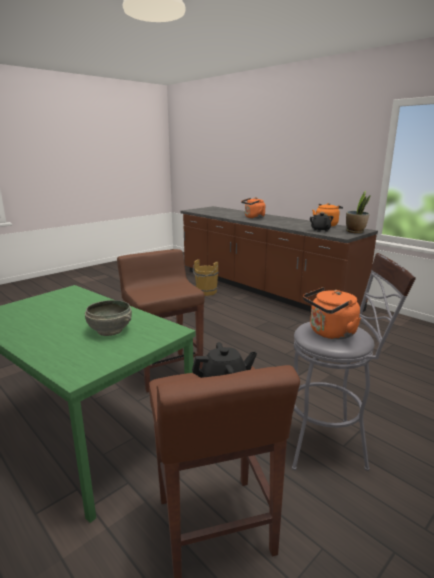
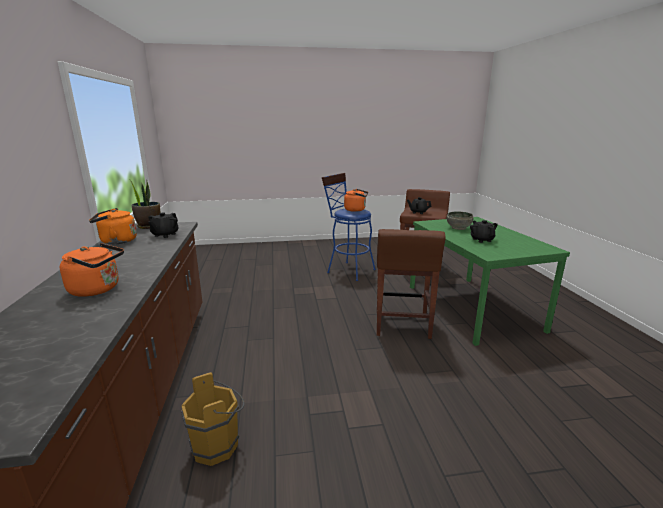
camera: 145 degrees left, 0 degrees up
grey stool [292,253,416,471] -> blue stool [322,173,376,281]
none -> black teapot [470,220,497,243]

